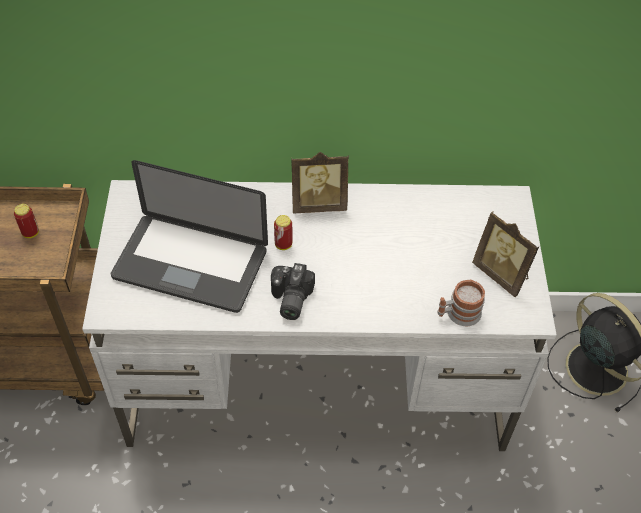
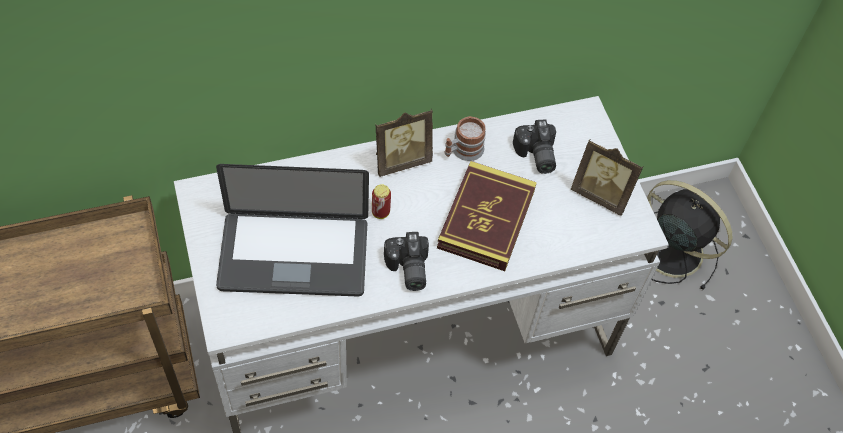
camera: 20 degrees left, 5 degrees up
can [14,204,39,238] -> none
mug [437,280,485,326] -> mug moved to [445,116,486,161]
none -> book [437,161,537,271]
none -> camera [513,120,556,174]

